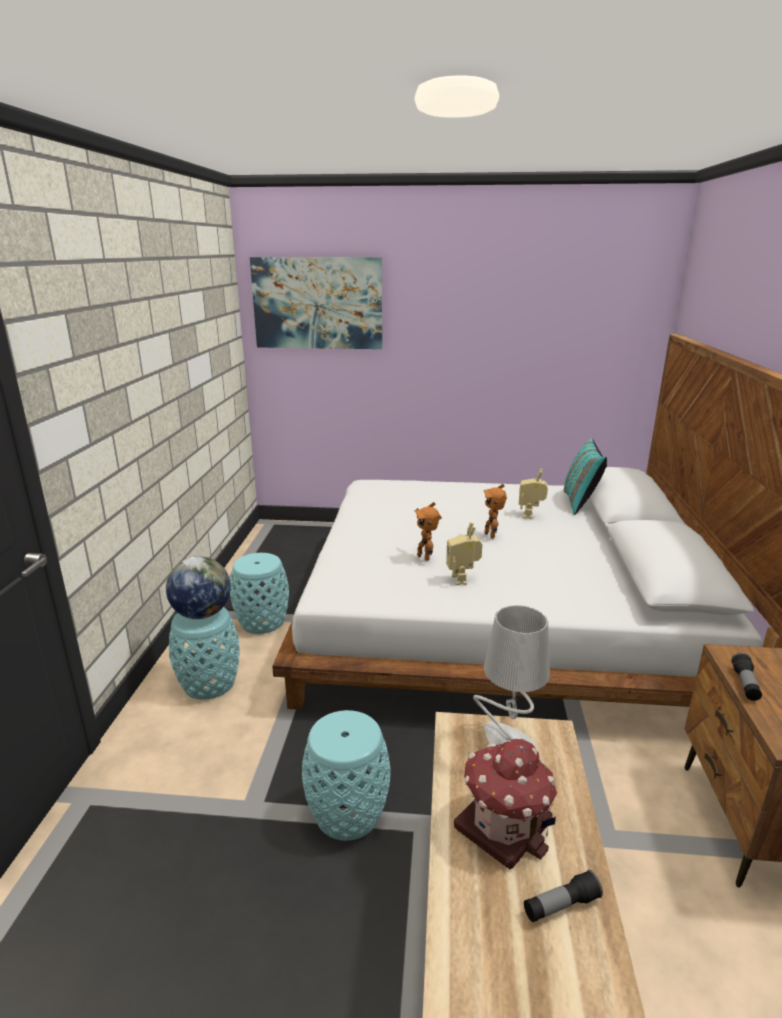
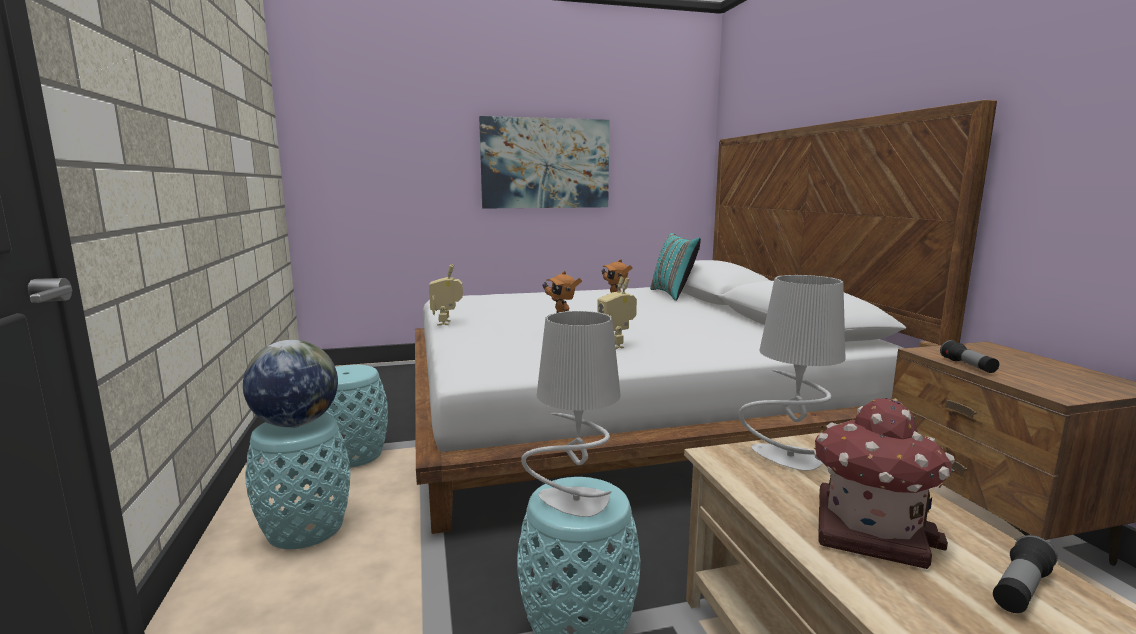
camera: 20 degrees left, 10 degrees down
picture [250,257,382,349] -> picture moved to [479,116,610,209]
toy robot [519,469,548,519] -> toy robot moved to [429,264,463,326]
none -> grey table lamp [521,311,621,517]

